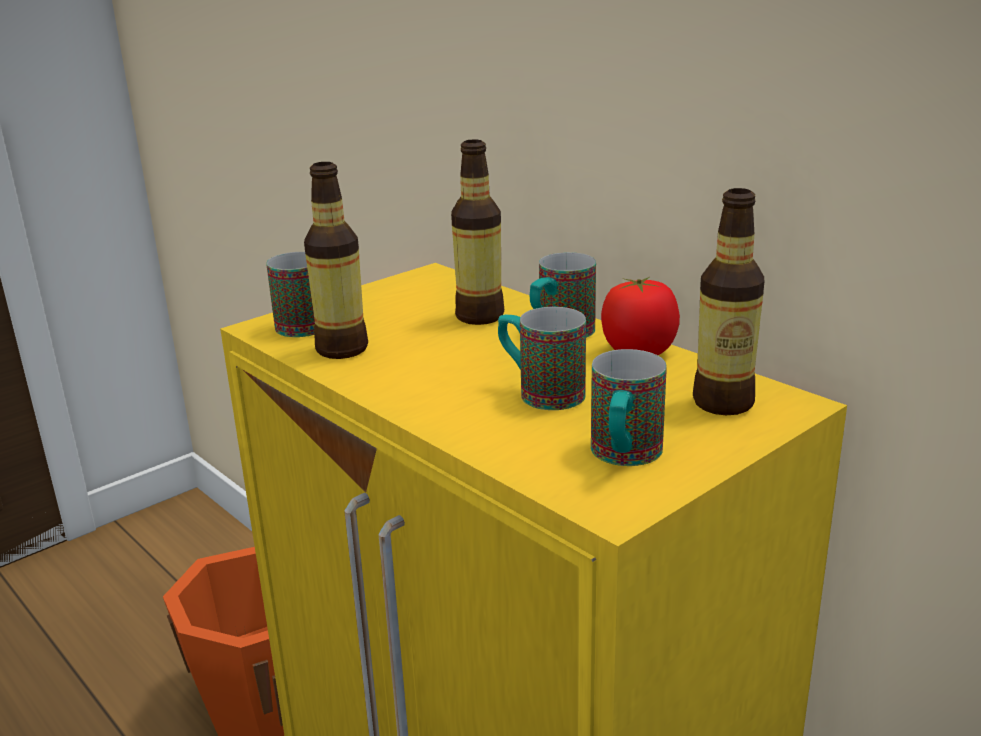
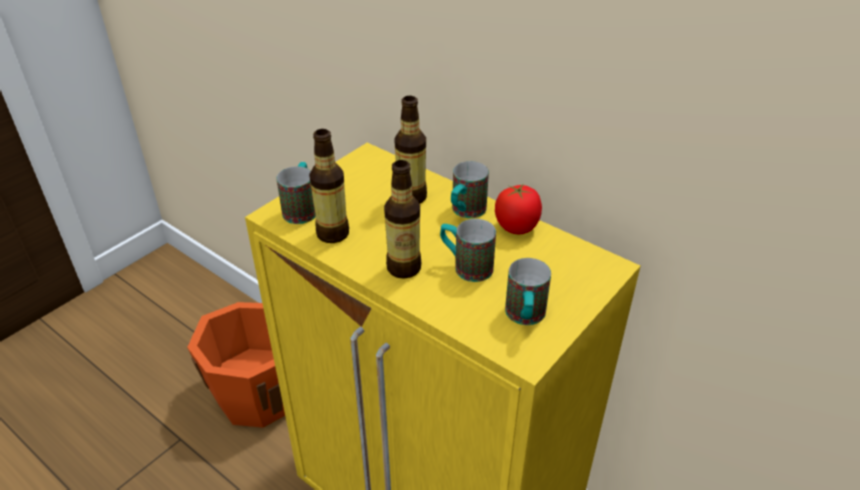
camera: 10 degrees left, 15 degrees up
bottle [693,188,764,415] -> bottle moved to [384,160,421,279]

